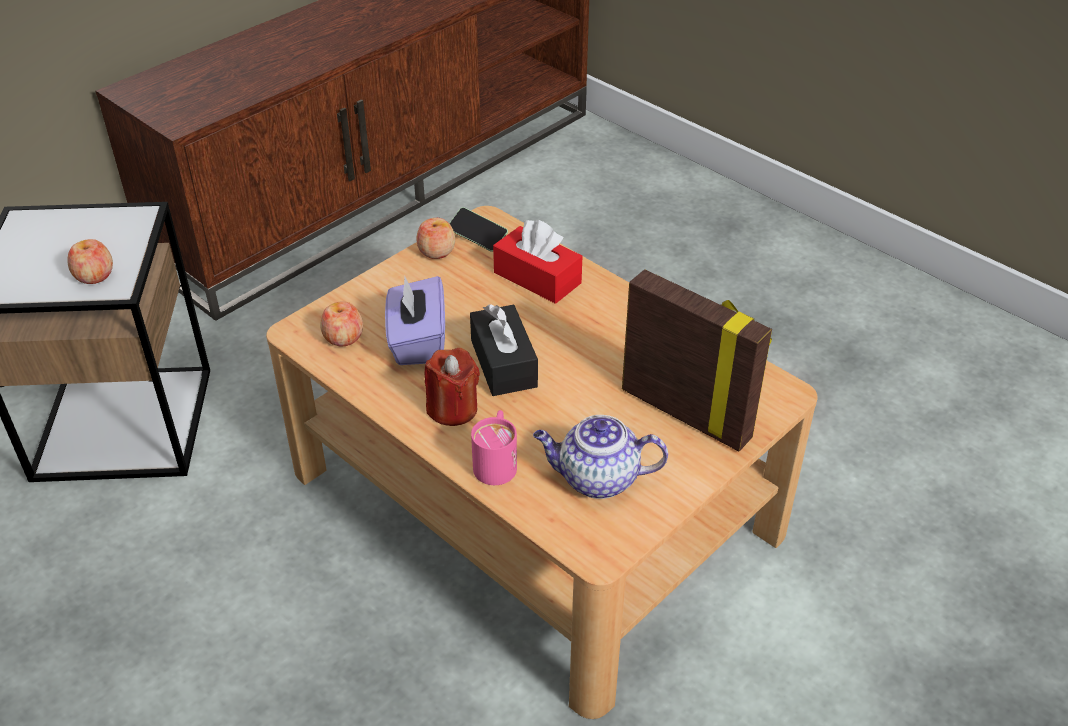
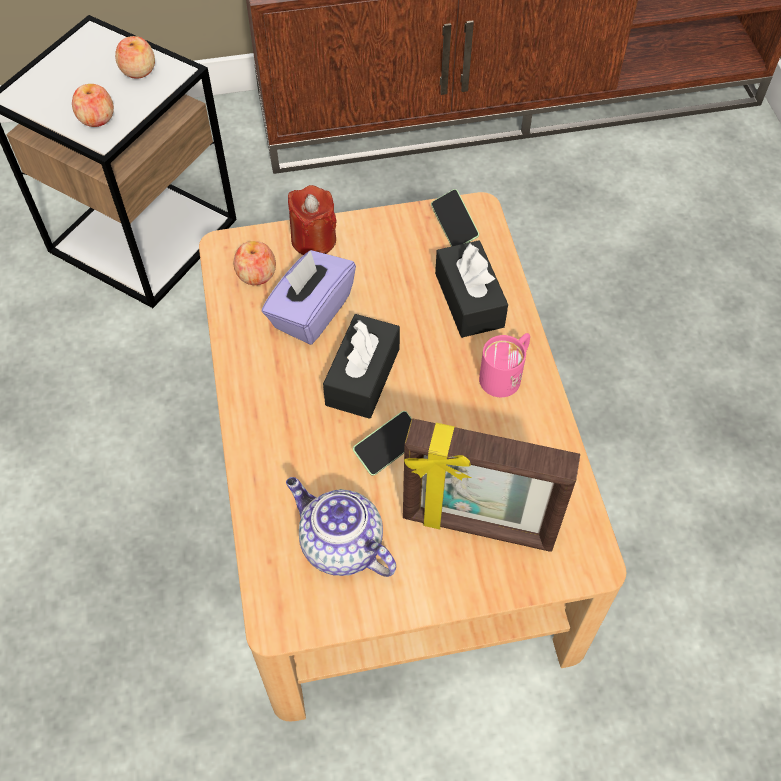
camera: 35 degrees right, 15 degrees up
apple [416,218,455,259] -> apple moved to [115,36,155,79]
red candle [425,348,480,426] -> red candle moved to [288,185,337,255]
pink mug [471,410,517,485] -> pink mug moved to [479,333,530,397]
red tissue box [493,220,582,304] -> black tissue box [435,240,508,338]
picture frame [622,269,772,451] -> picture frame turned 120 degrees clockwise [403,418,580,552]
none -> phone [353,411,412,476]

